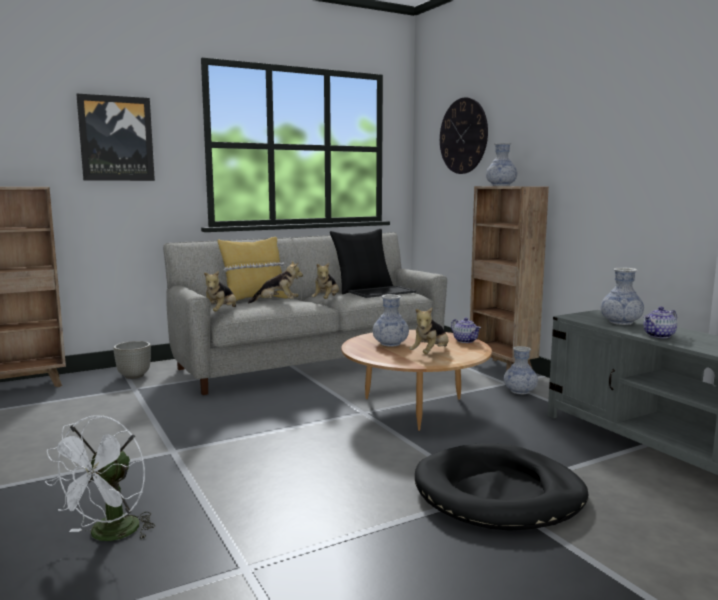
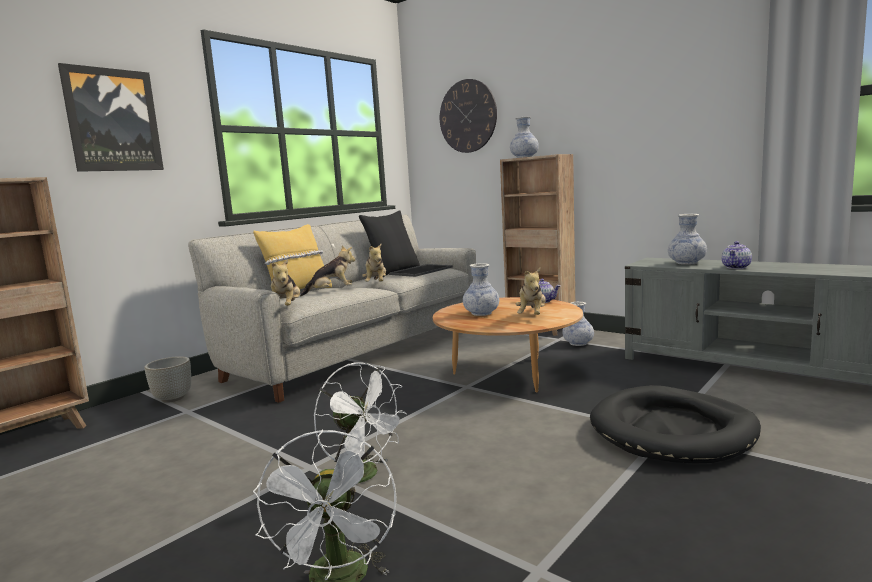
camera: 20 degrees left, 0 degrees up
none -> white fan [313,362,407,483]

